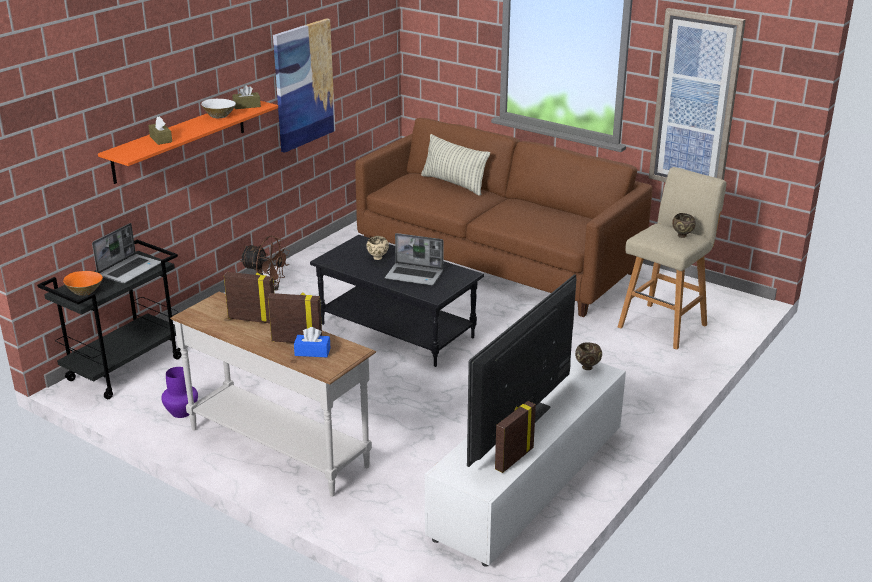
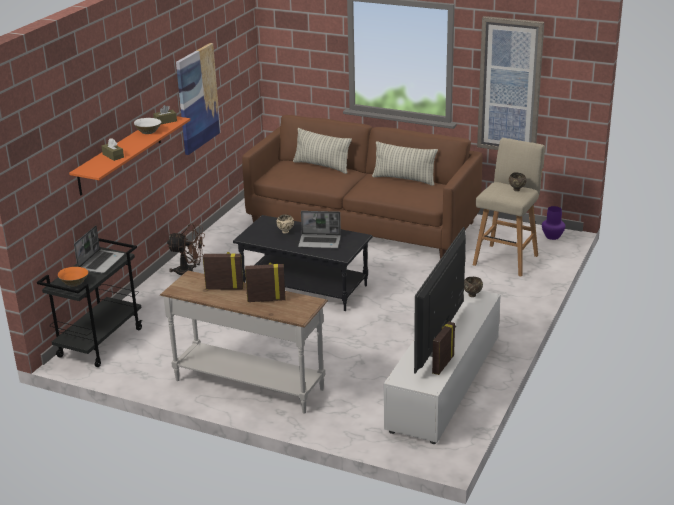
camera: 10 degrees left, 0 degrees up
purple vase [161,367,198,418] -> purple vase moved to [542,206,565,240]
blue tissue box [294,327,330,357] -> none
none -> pillow [372,141,438,186]

